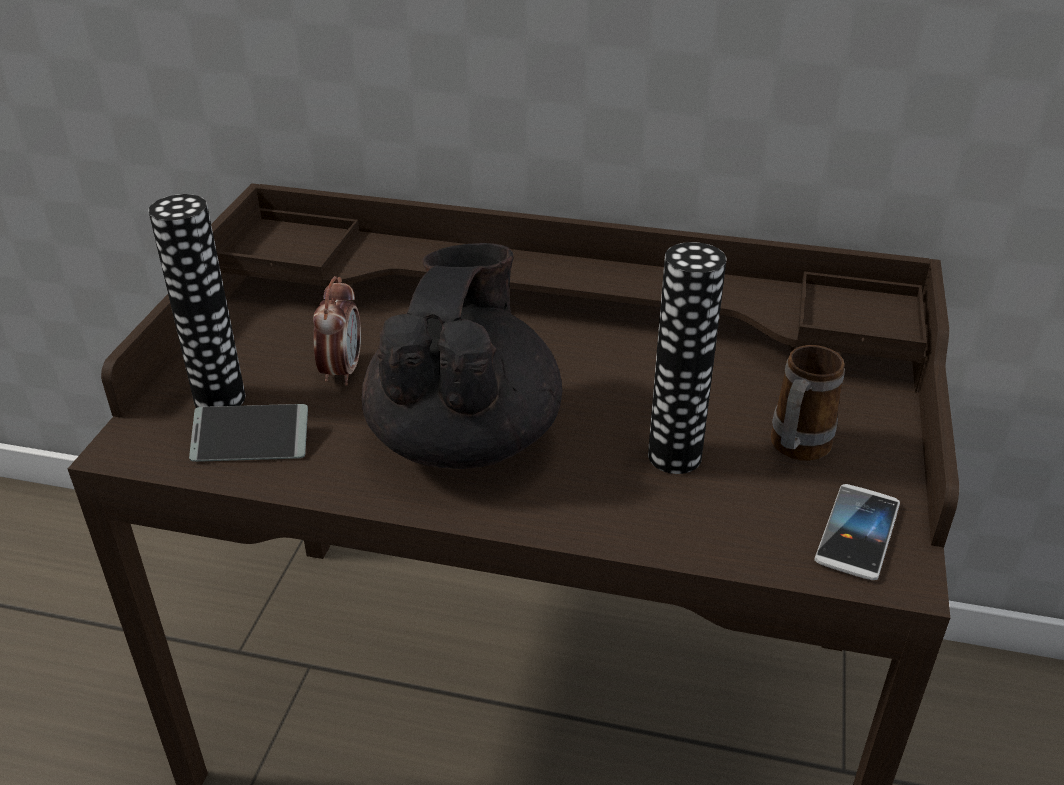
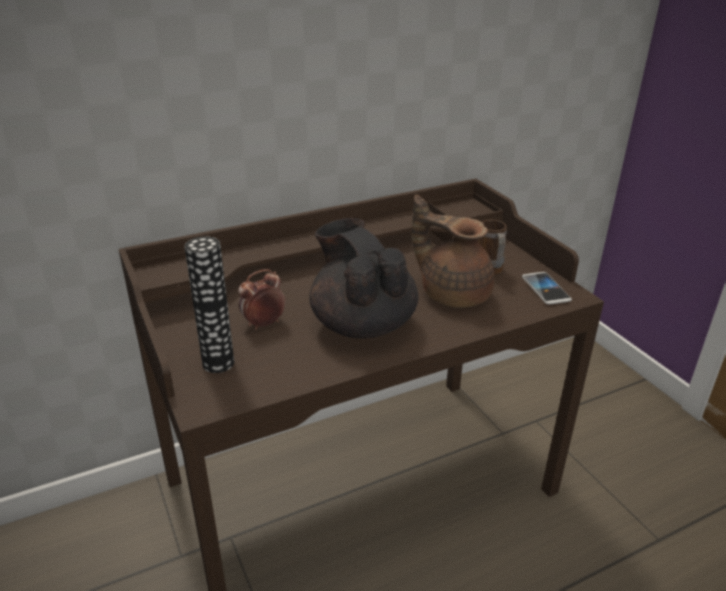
camera: 40 degrees left, 5 degrees down
phone [189,404,308,462] -> none
alarm clock [313,276,361,386] -> alarm clock turned 90 degrees counterclockwise [238,269,285,330]
vase [648,242,727,474] -> brown teapot [412,195,495,308]

